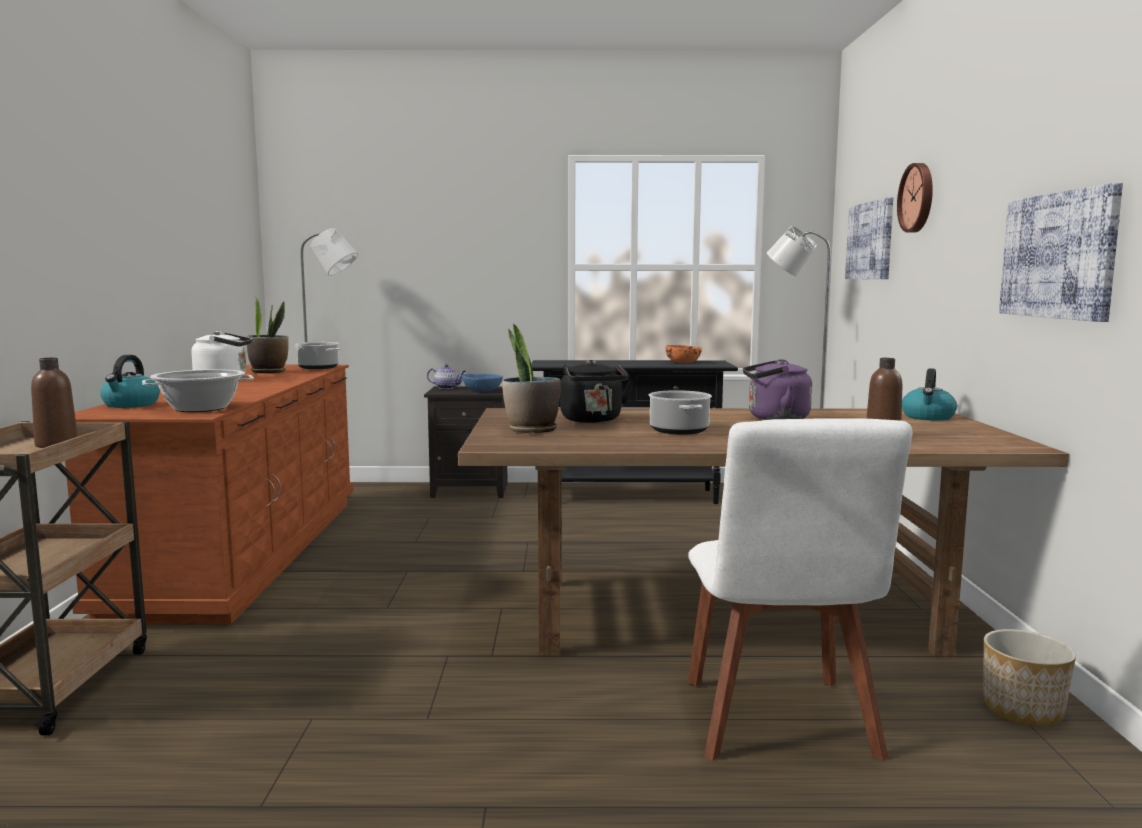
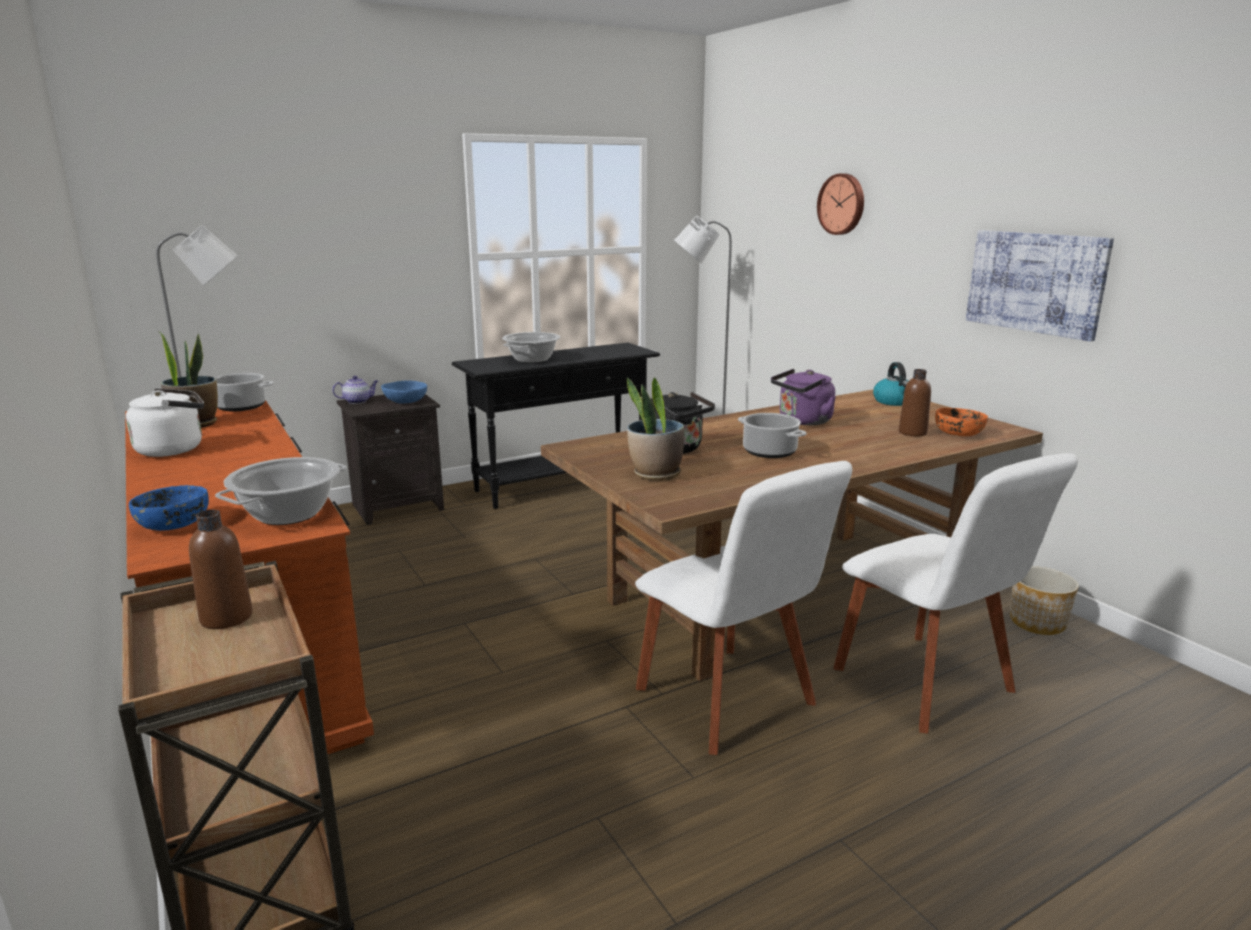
camera: 30 degrees left, 10 degrees up
kettle [100,355,160,408] -> blue bowl [129,485,209,531]
orange bowl [666,345,702,363] -> orange bowl moved to [935,408,988,436]
picture [845,197,893,279] -> none
none -> cooking pot [502,332,560,363]
none -> white chair [635,461,852,755]

